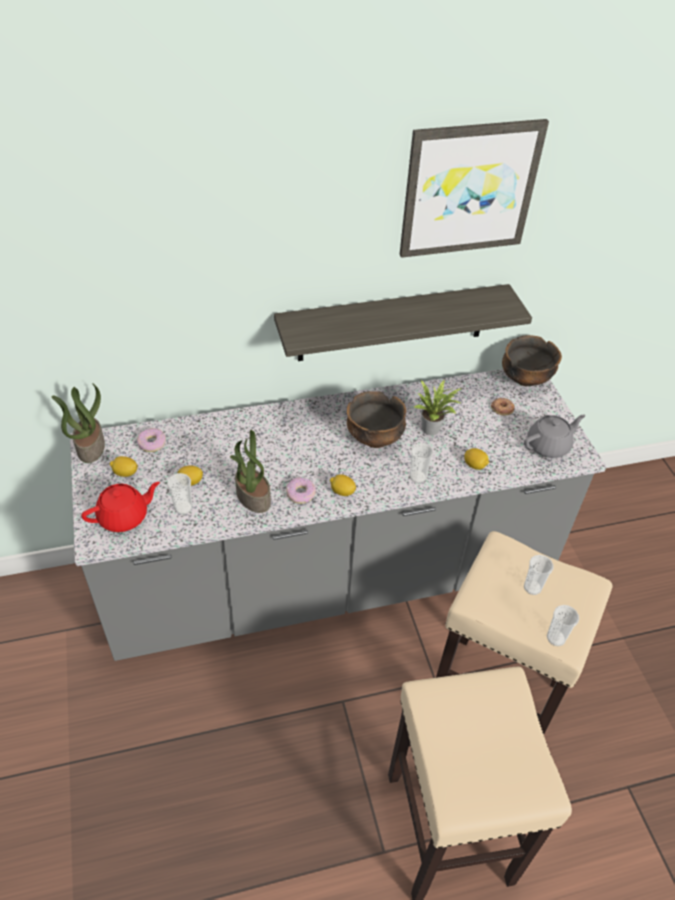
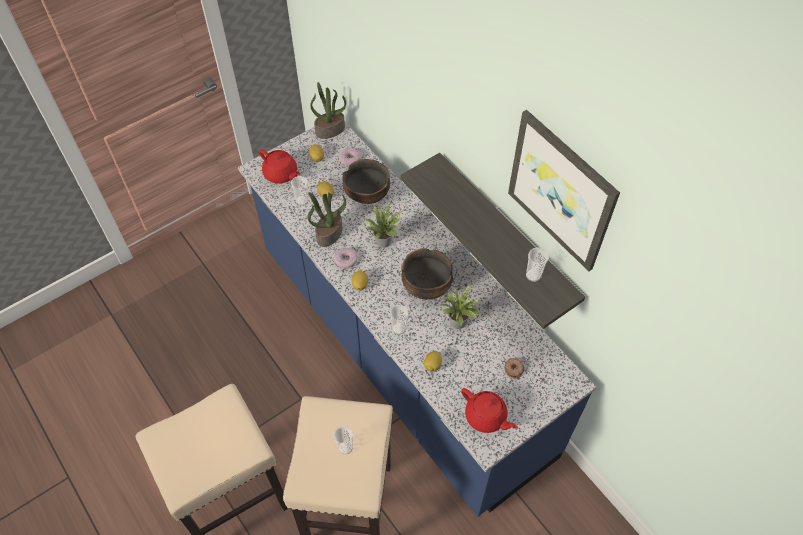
camera: 70 degrees right, 10 degrees up
grey counter [70,369,606,661] -> blue counter [238,123,596,517]
bowl [502,335,562,386] -> bowl moved to [342,159,390,204]
grey teapot [524,415,585,458] -> red teapot [461,388,518,433]
cup [547,605,579,646] -> cup moved to [526,247,549,282]
none -> potted plant [362,200,404,248]

